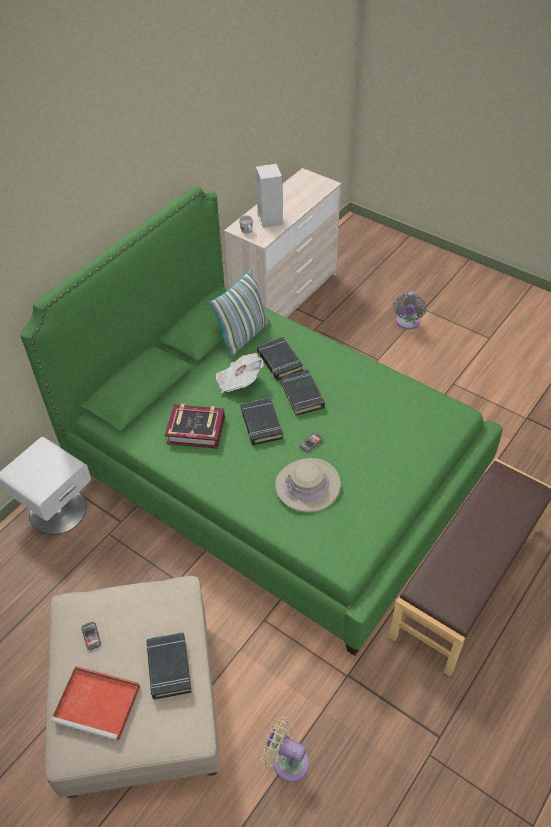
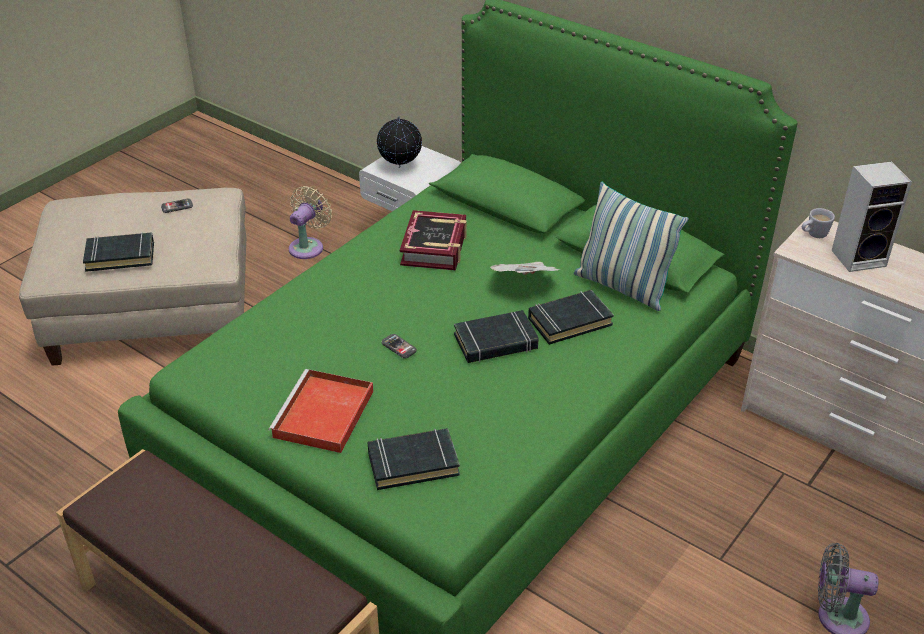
camera: 90 degrees right, 10 degrees down
red tray [51,666,140,741] -> red tray moved to [268,369,374,453]
black book [241,398,283,445] -> black book moved to [368,428,460,490]
beige fan [261,717,309,782] -> beige fan moved to [289,186,332,259]
beige hat [275,458,341,513] -> none
none -> globe [376,116,422,168]

